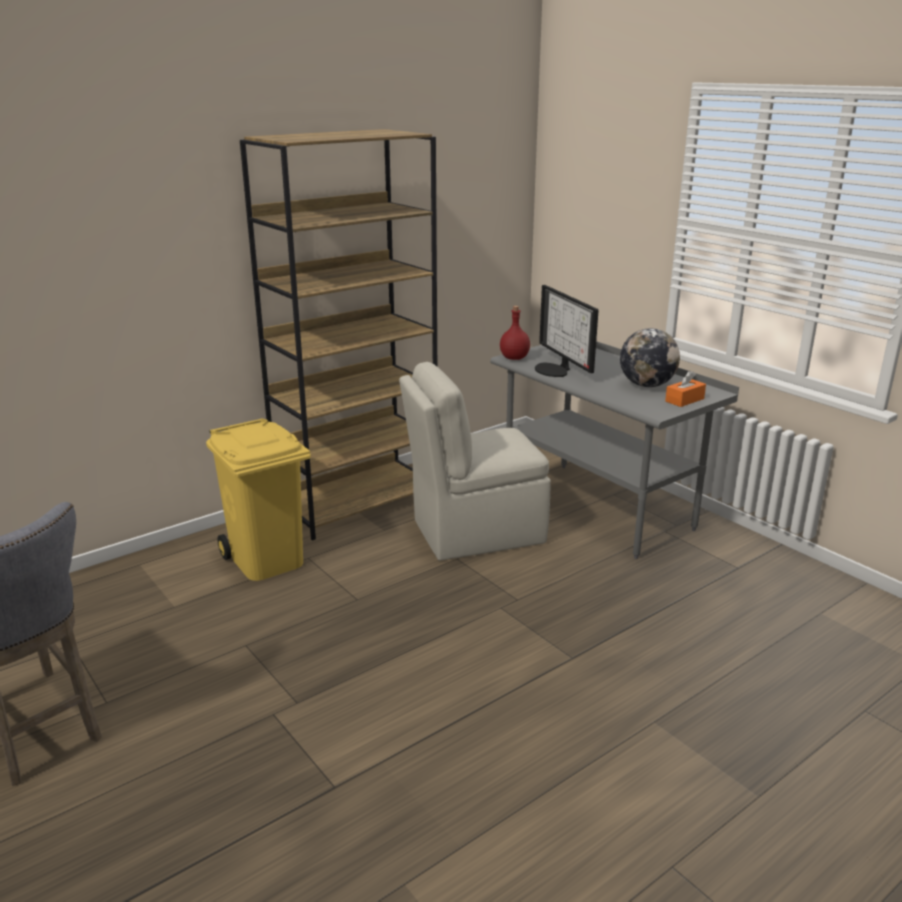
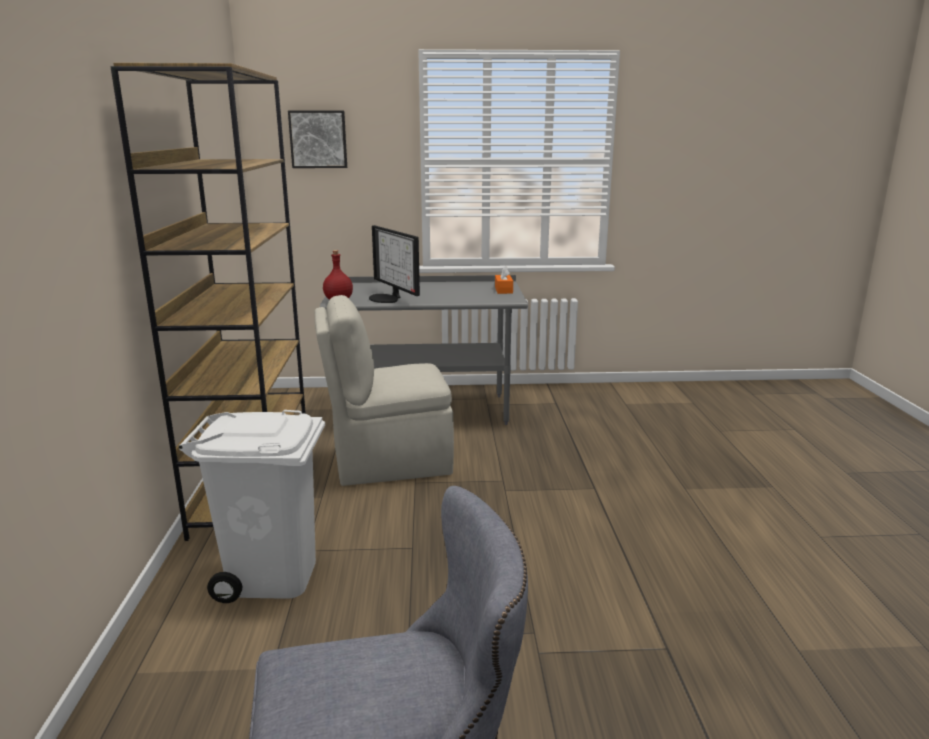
camera: 55 degrees left, 5 degrees down
yellow trash can [206,418,311,581] -> white trash can [179,410,325,603]
beige chair [399,362,551,561] -> beige chair turned 60 degrees clockwise [314,295,454,486]
monitor [535,285,599,377] -> monitor turned 45 degrees clockwise [369,225,420,303]
globe [620,328,680,387] -> none
none -> picture [288,110,347,168]

